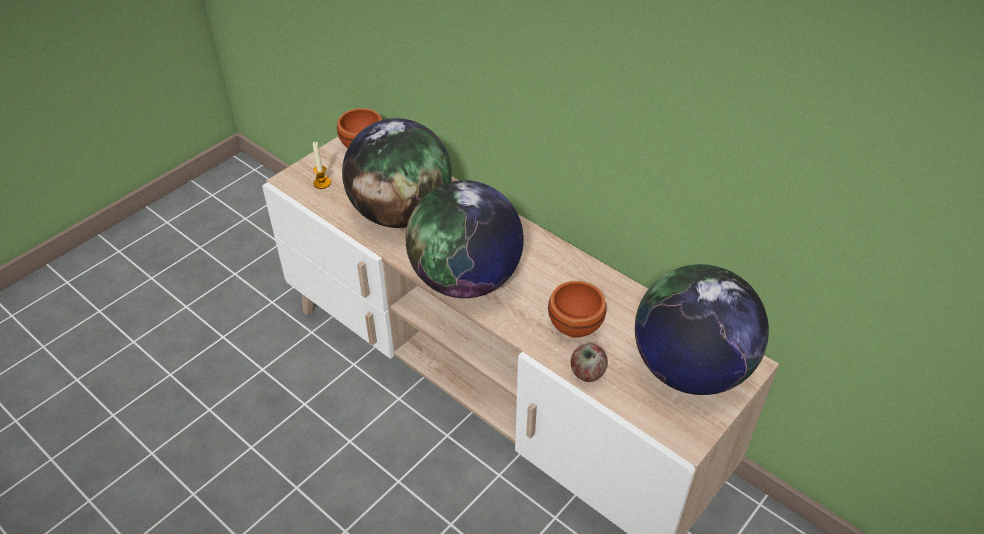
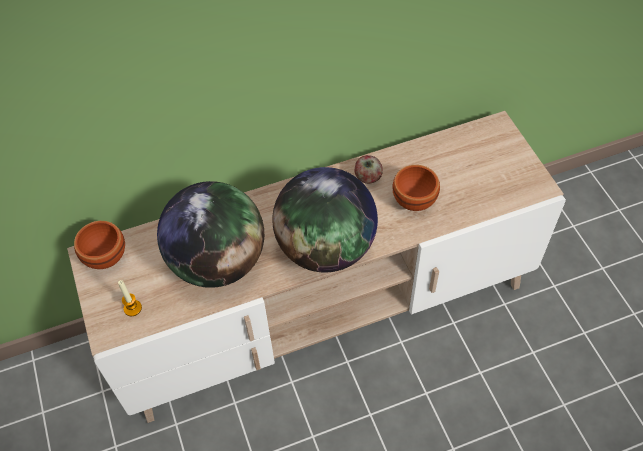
camera: 60 degrees left, 10 degrees up
apple [571,344,608,382] -> apple moved to [355,155,383,184]
globe [635,264,769,395] -> none

